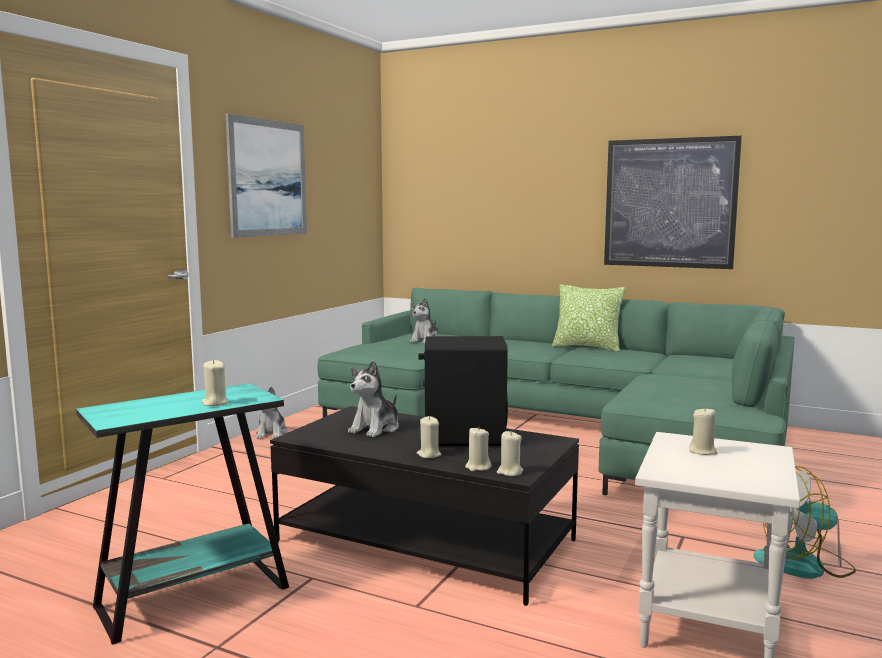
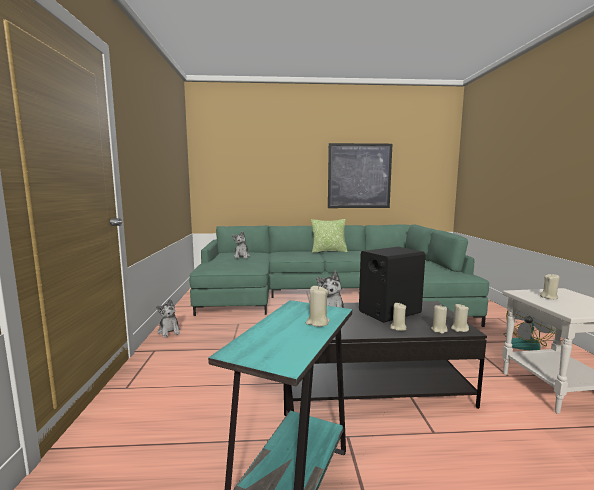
camera: 30 degrees left, 0 degrees up
picture [226,114,307,238] -> none

